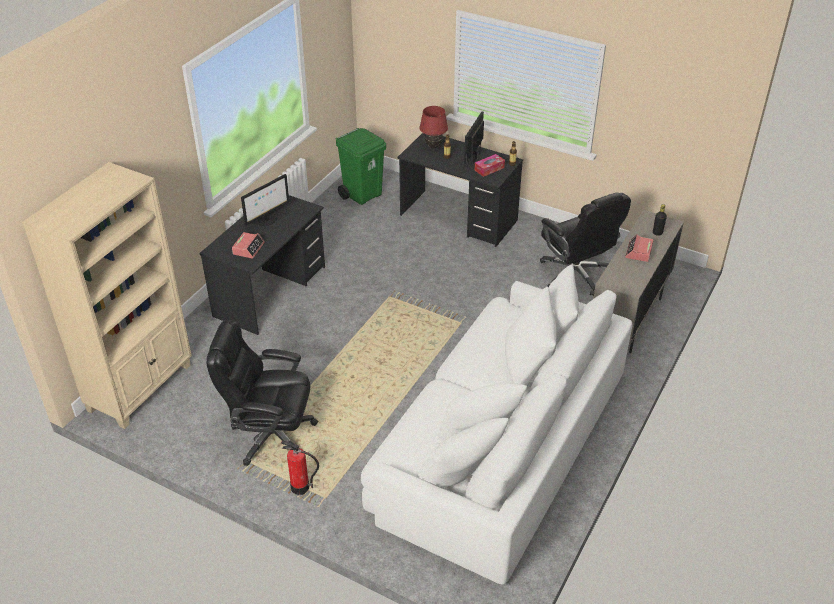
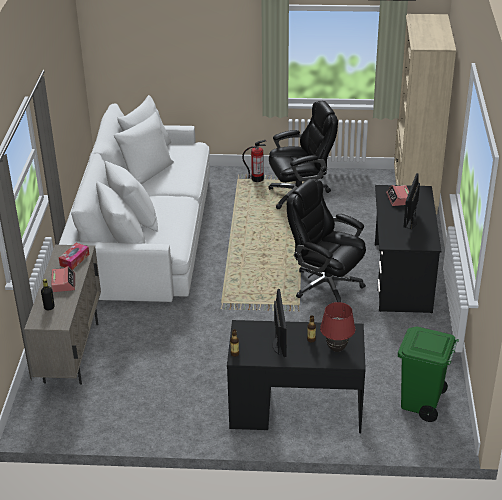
camera: 155 degrees right, 5 degrees down
tissue box [475,154,505,177] -> tissue box moved to [59,243,89,270]
black office chair [540,193,631,296] -> black office chair moved to [287,179,366,302]

